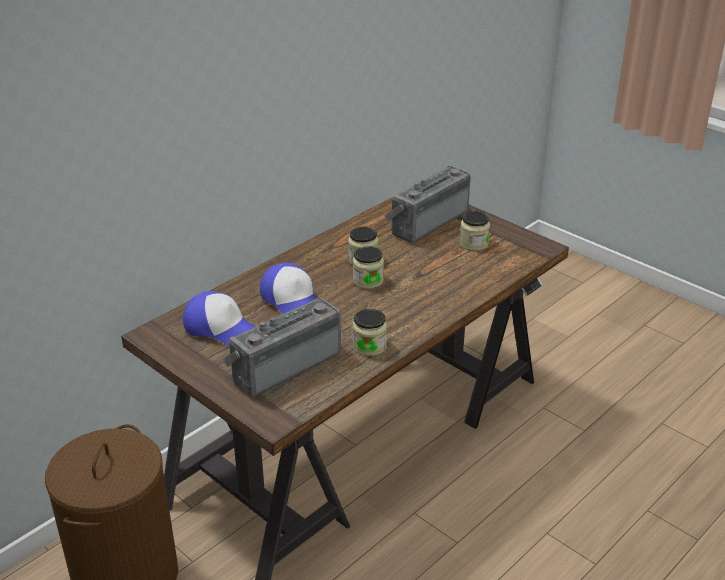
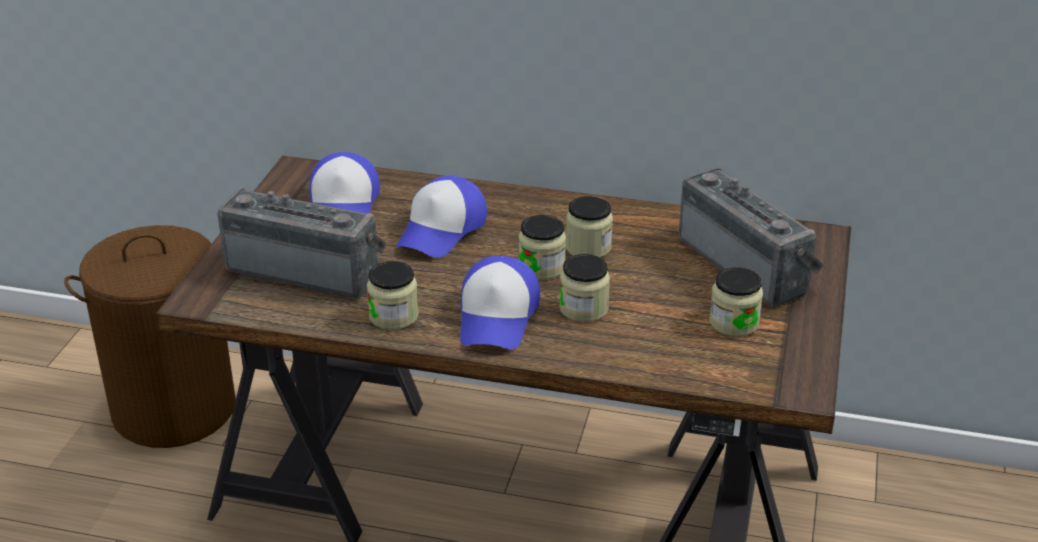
camera: 60 degrees right, 0 degrees up
radio [385,166,471,243] -> radio turned 45 degrees clockwise [679,168,824,307]
none -> cap [460,256,540,349]
none -> jar [559,254,610,322]

